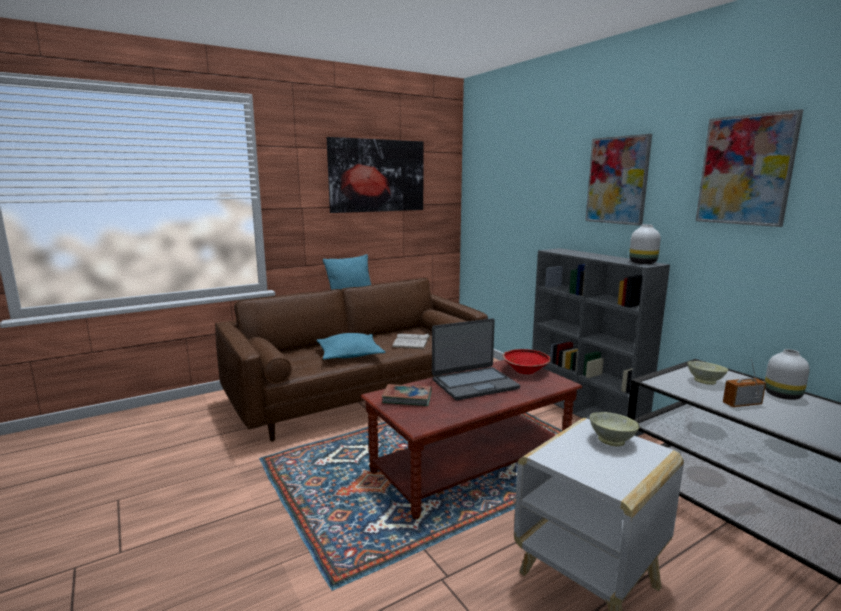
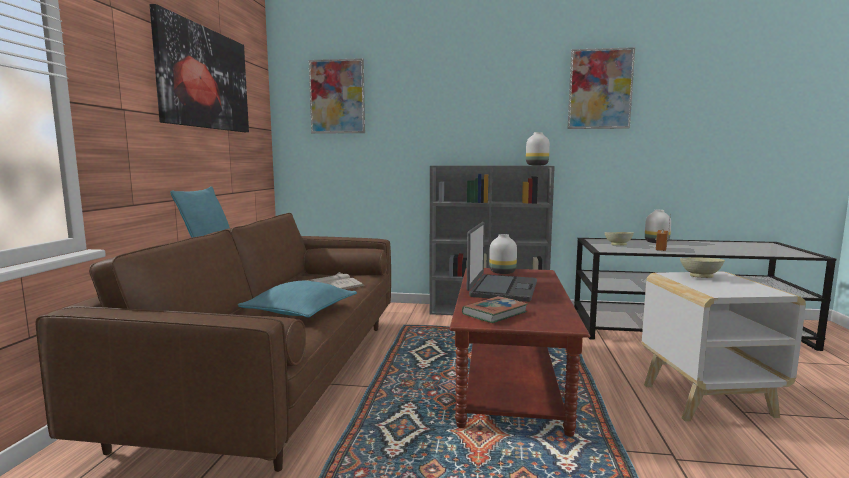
camera: 50 degrees left, 5 degrees down
red bowl [502,349,551,374] -> white vase [489,234,517,274]
picture [585,134,652,226] -> picture moved to [309,58,365,134]

